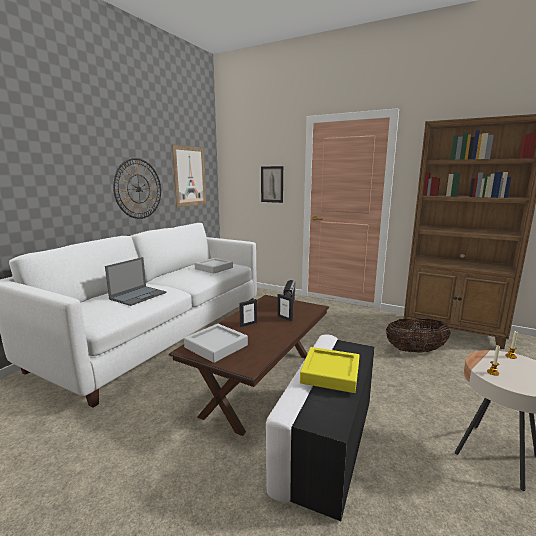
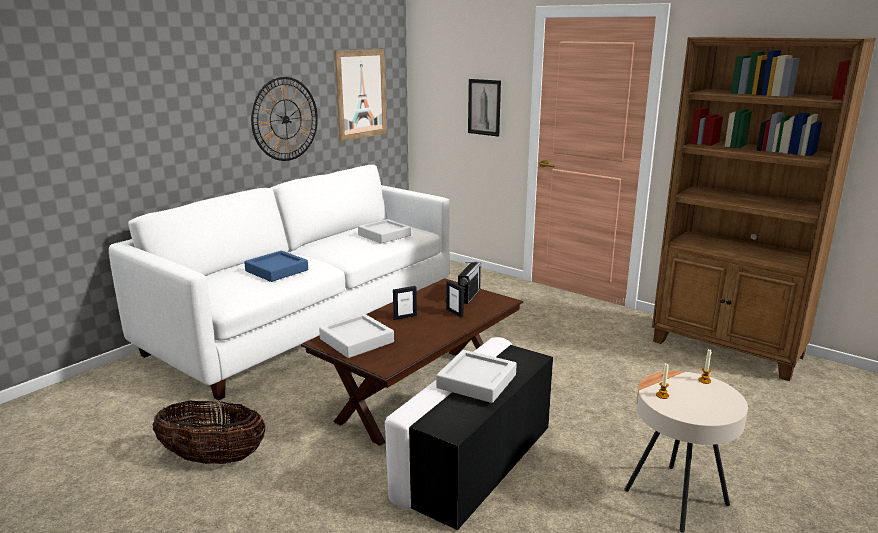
camera: 10 degrees right, 5 degrees up
laptop [105,257,167,306] -> blue tray [244,251,308,282]
yellow tray [300,347,360,393] -> grey tray [436,350,517,403]
basket [386,319,451,353] -> basket moved to [153,400,266,464]

